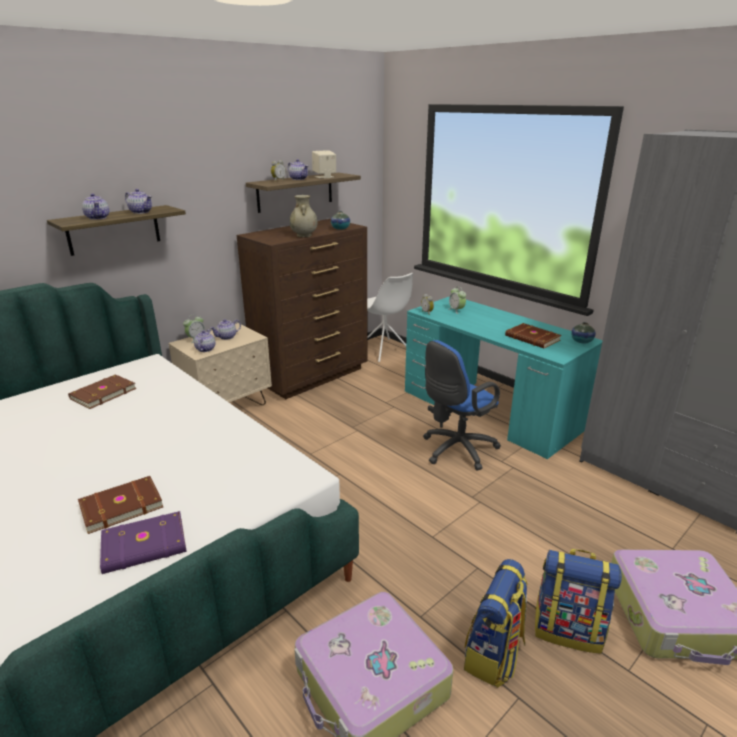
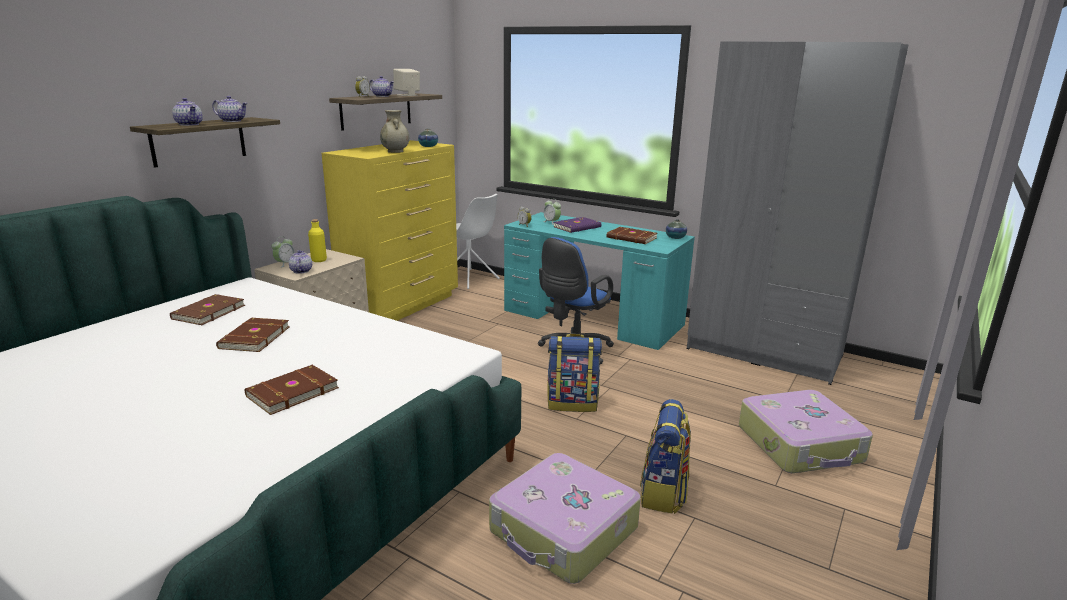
camera: 15 degrees left, 5 degrees down
purple book [100,511,187,574] -> purple book moved to [553,217,602,233]
teapot [210,319,241,340] -> yellow bottle [308,219,327,262]
brown dresser [237,219,367,399] -> yellow dresser [321,140,458,321]
backpack [535,549,622,654] -> backpack moved to [548,334,602,412]
none -> brown book [216,318,290,352]

